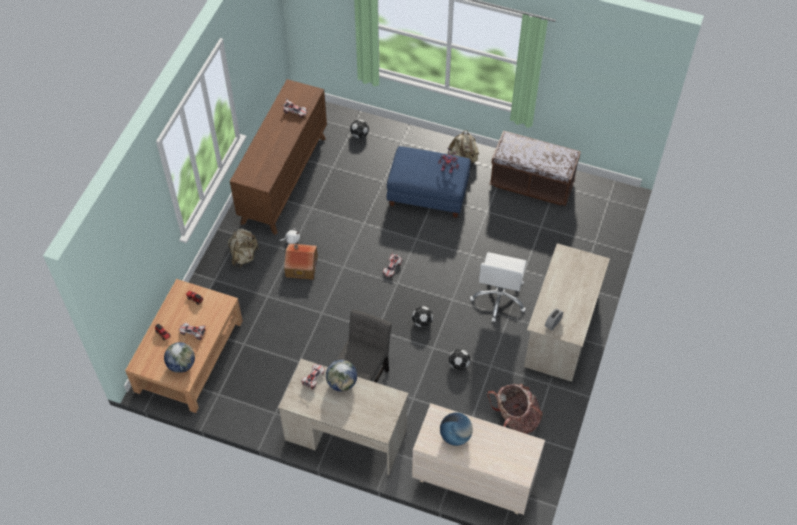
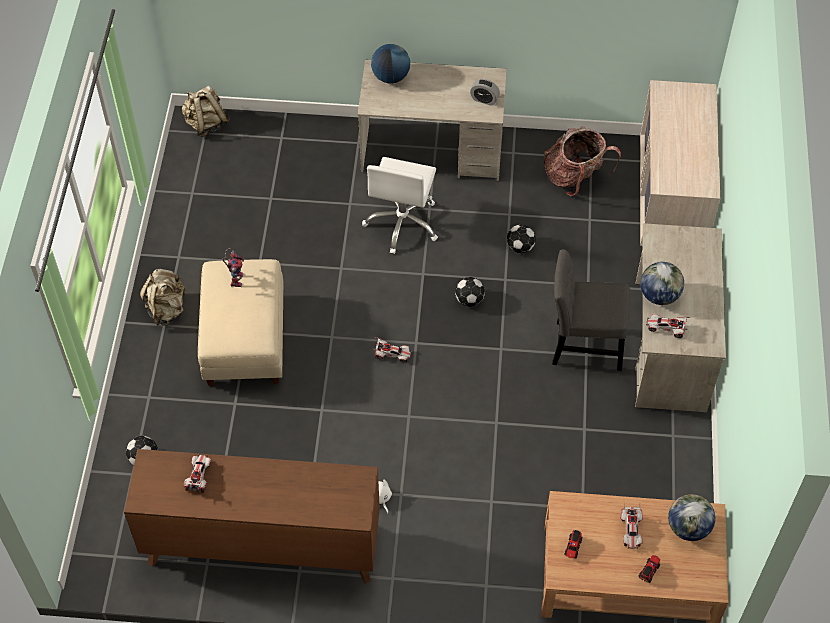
camera: 105 degrees left, 0 degrees up
beige backpack [228,229,260,267] -> beige backpack moved to [182,86,230,137]
toy house [284,244,318,280] -> none
blue ottoman [387,146,471,218] -> beige ottoman [198,259,283,386]
globe [440,413,473,446] -> globe moved to [371,44,410,83]
white office chair [470,252,527,321] -> white office chair turned 105 degrees clockwise [362,157,438,254]
brown bench [489,130,581,206] -> none

